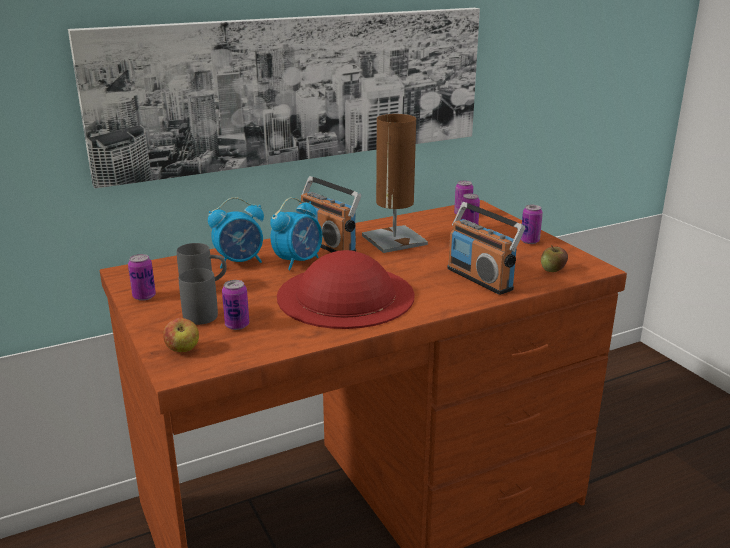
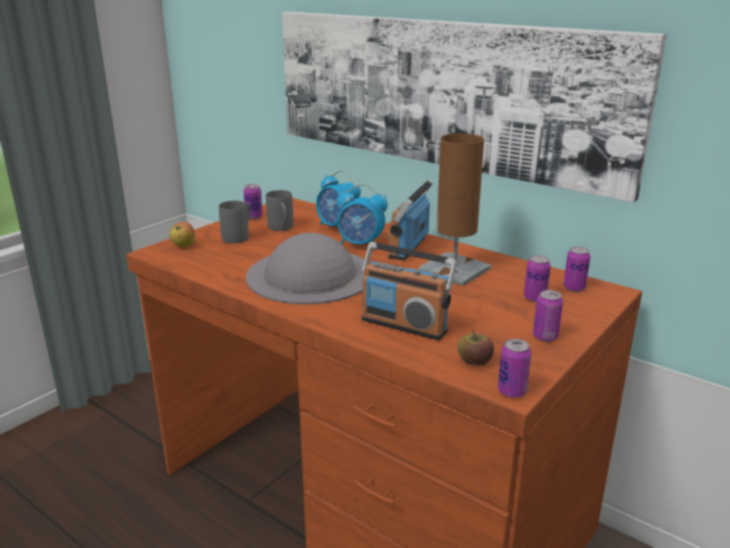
camera: 65 degrees right, 0 degrees up
can [222,280,249,330] -> can moved to [498,339,531,398]
red hat [277,250,414,329] -> grey hat [246,233,370,304]
radio [447,202,525,295] -> radio turned 90 degrees counterclockwise [362,242,457,340]

